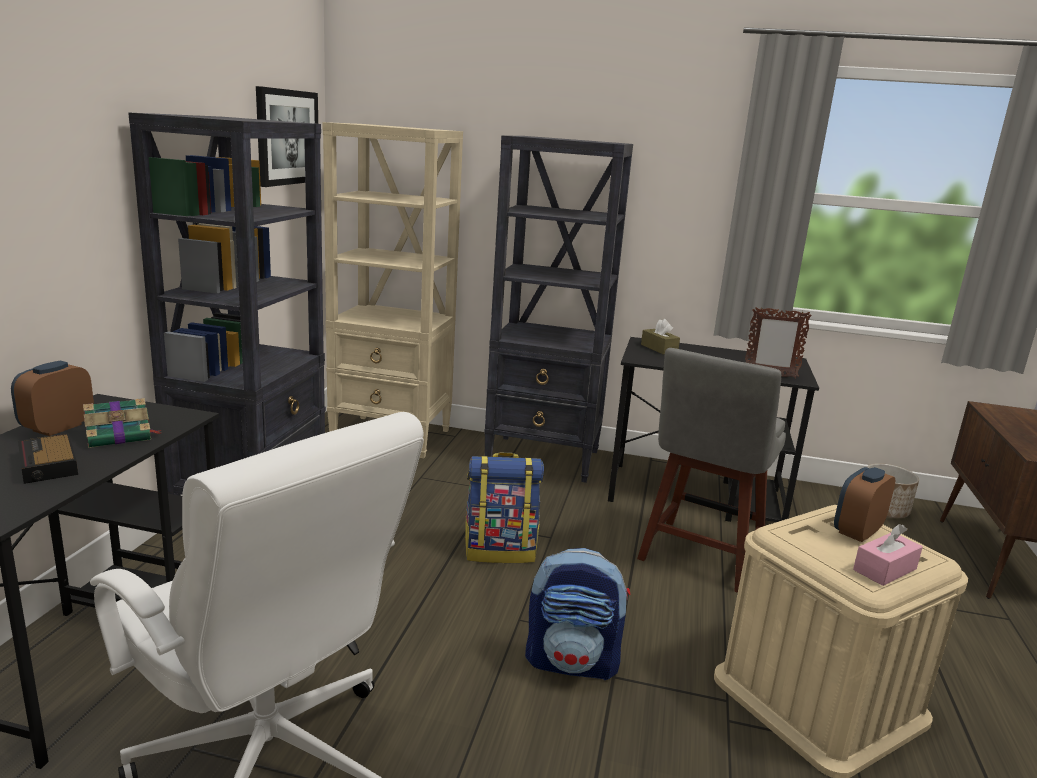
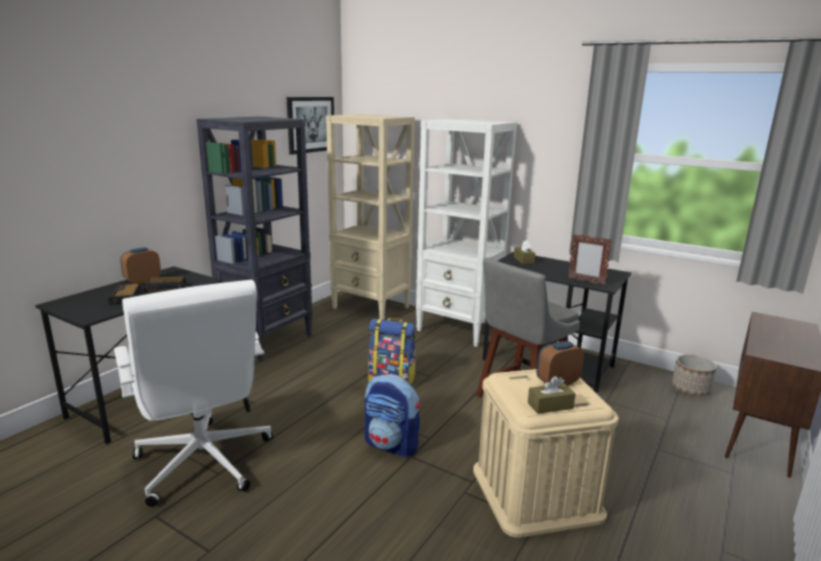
camera: 20 degrees right, 0 degrees up
book [83,398,161,448] -> alarm clock [144,276,186,292]
black bookcase [484,135,633,483] -> white bookcase [416,119,517,347]
pink tissue box [853,524,923,586] -> brown tissue box [528,376,576,414]

